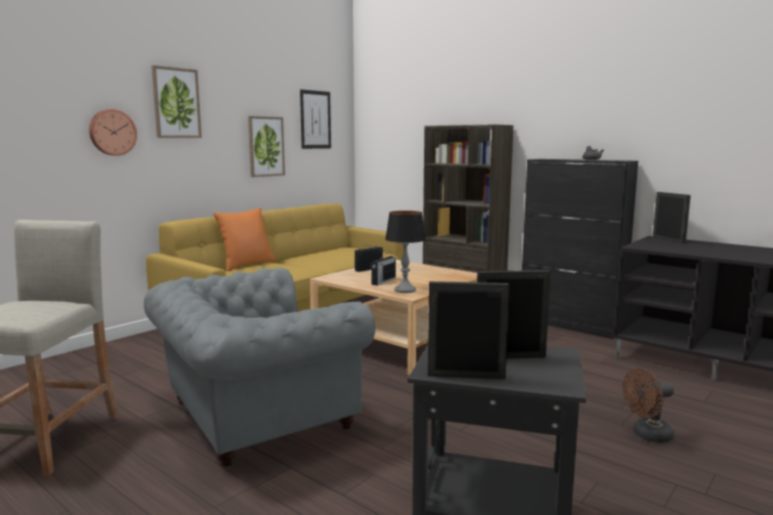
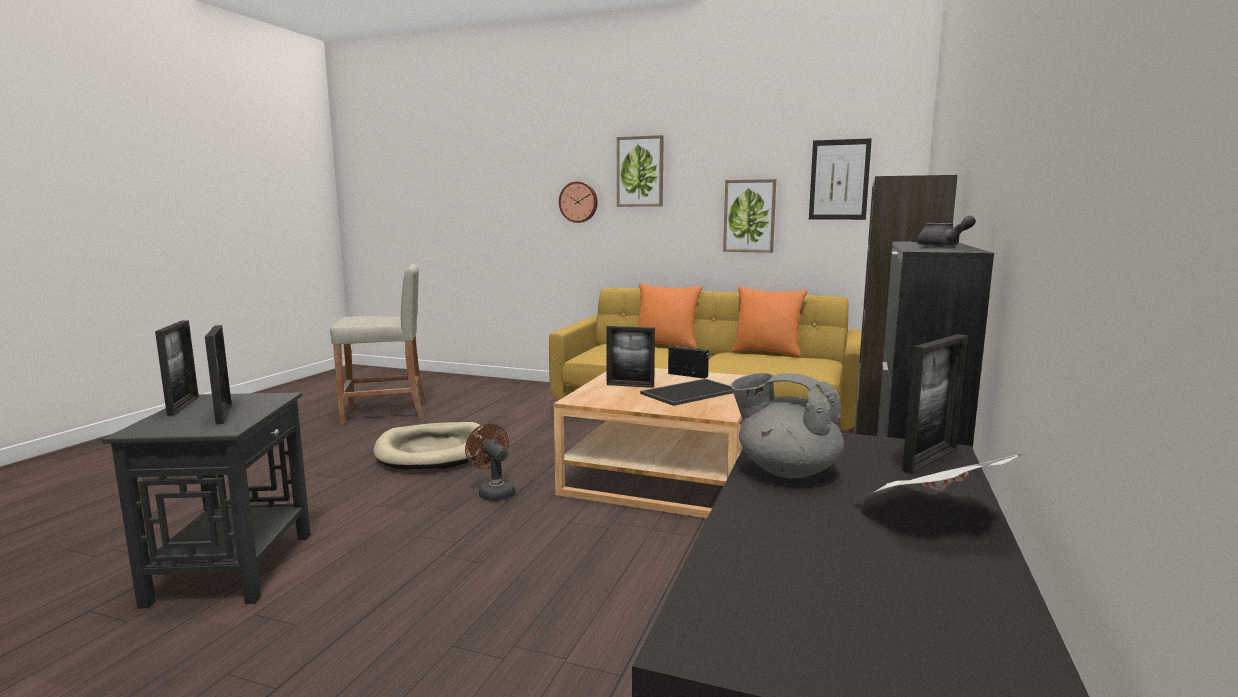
camera: 70 degrees right, 0 degrees up
grey armchair [144,268,375,466] -> beige dog bed [373,422,483,470]
radio [371,252,396,286] -> picture frame [606,326,655,388]
table lamp [385,211,426,293] -> none
brown fan [623,368,674,443] -> brown fan moved to [465,423,515,501]
none -> tray [640,379,733,406]
none -> grey teapot [731,373,844,478]
none -> orange pillow [732,286,807,358]
none -> newspaper [856,454,1021,497]

